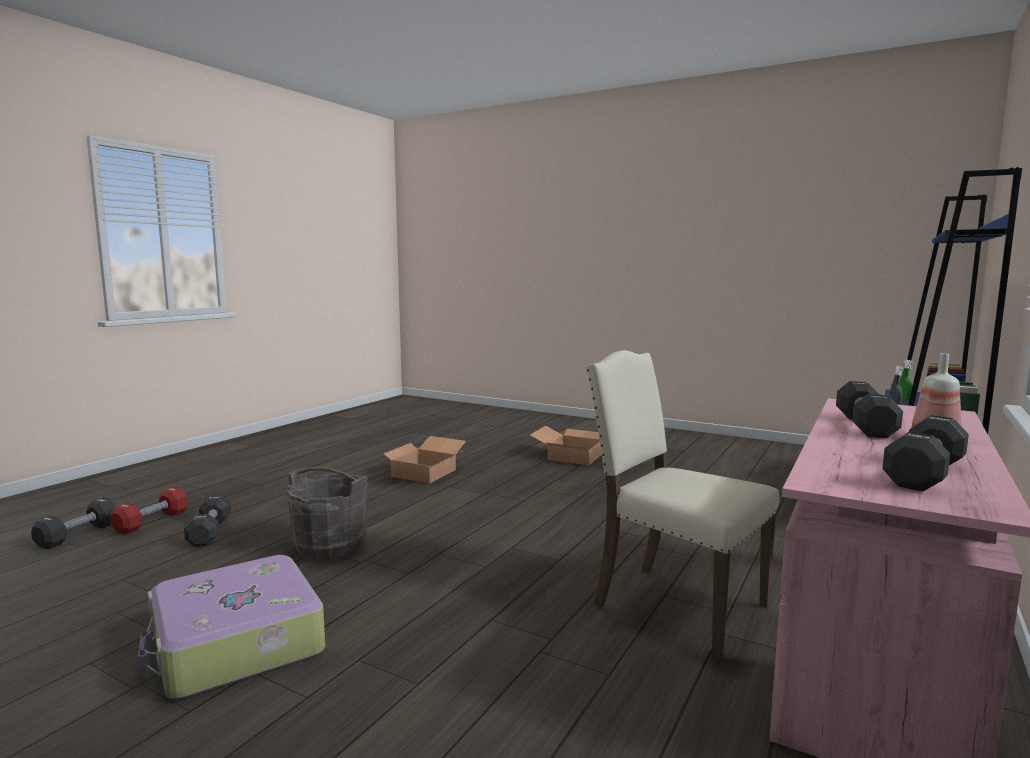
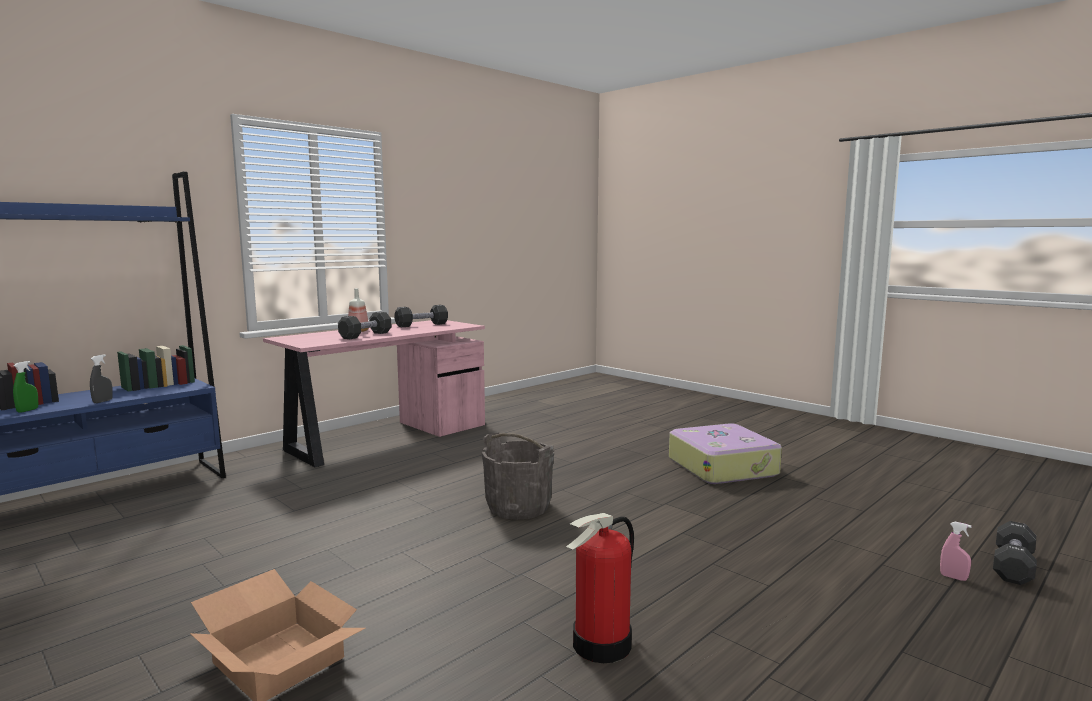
camera: 165 degrees left, 0 degrees up
red dumbbell [110,487,188,535] -> pink spray bottle [940,522,972,581]
black dumbbell [184,495,231,547] -> none
grey bucket [286,467,368,560] -> grey bucket moved to [482,432,554,520]
cardboard box [381,436,466,484] -> fire extinguisher [566,513,634,663]
beige chair [586,350,780,662] -> none

